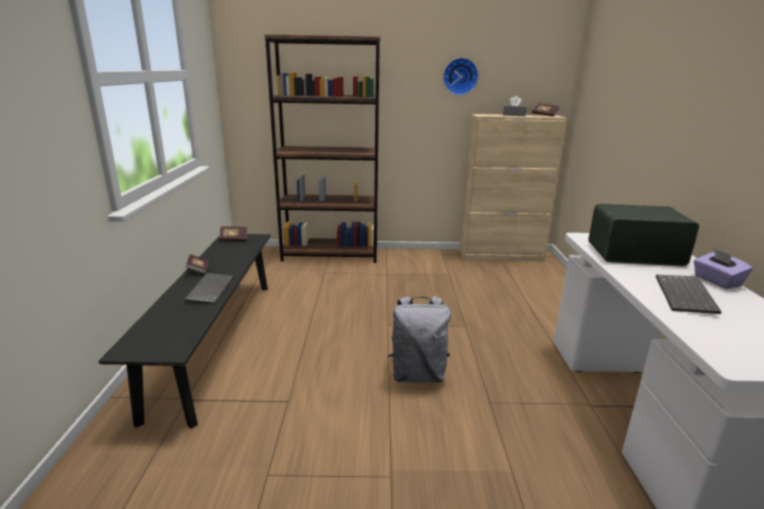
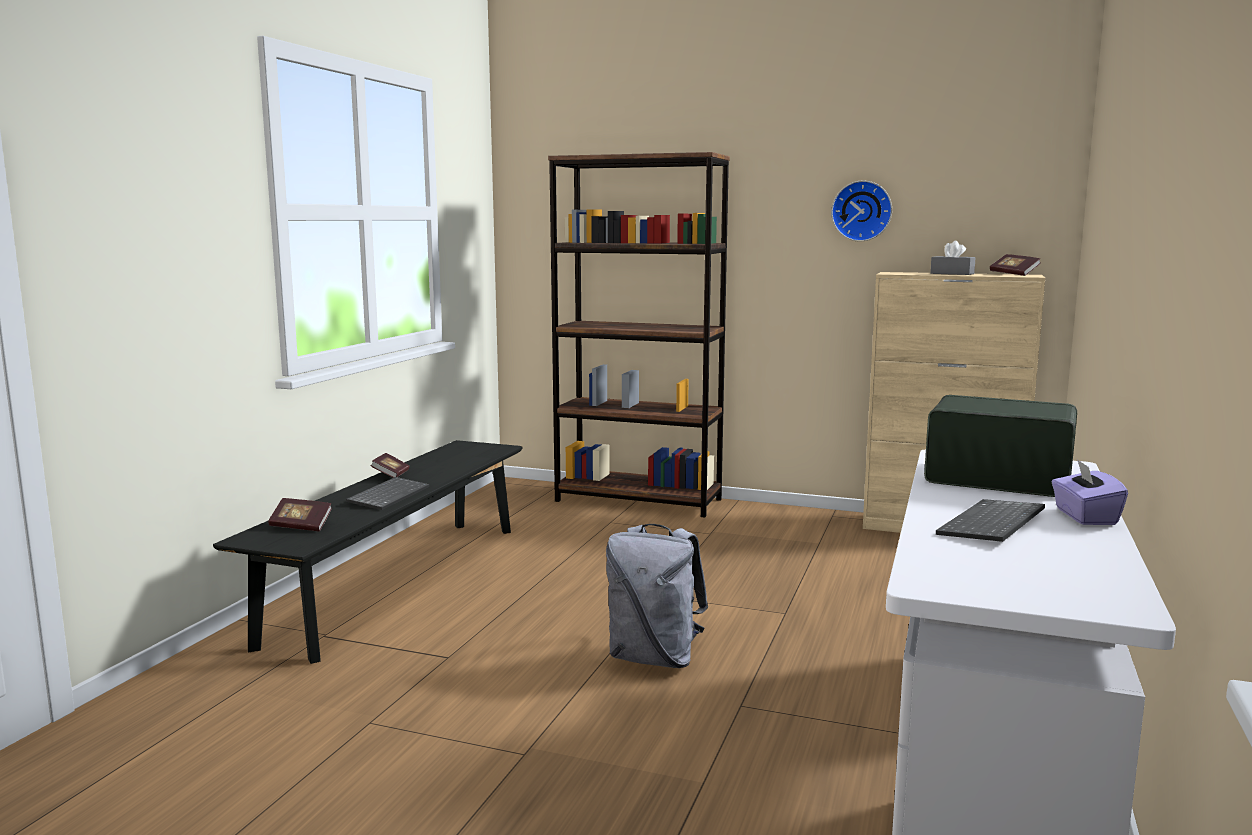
camera: 20 degrees right, 10 degrees down
book [219,226,247,241] -> book moved to [268,498,332,531]

